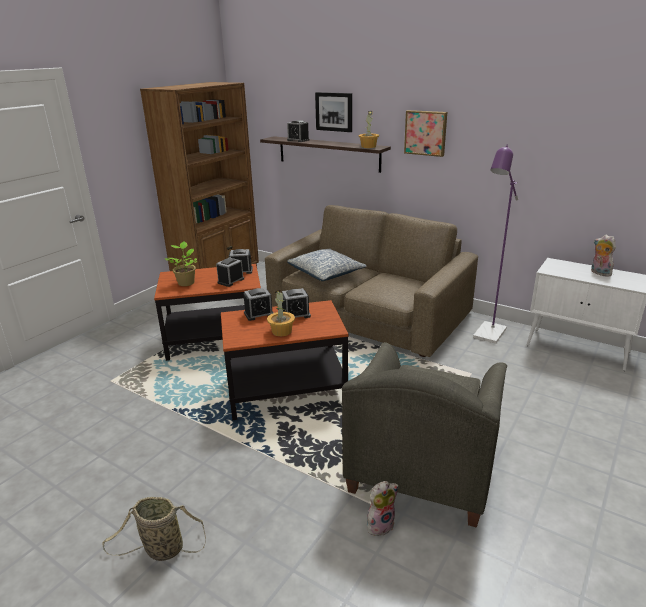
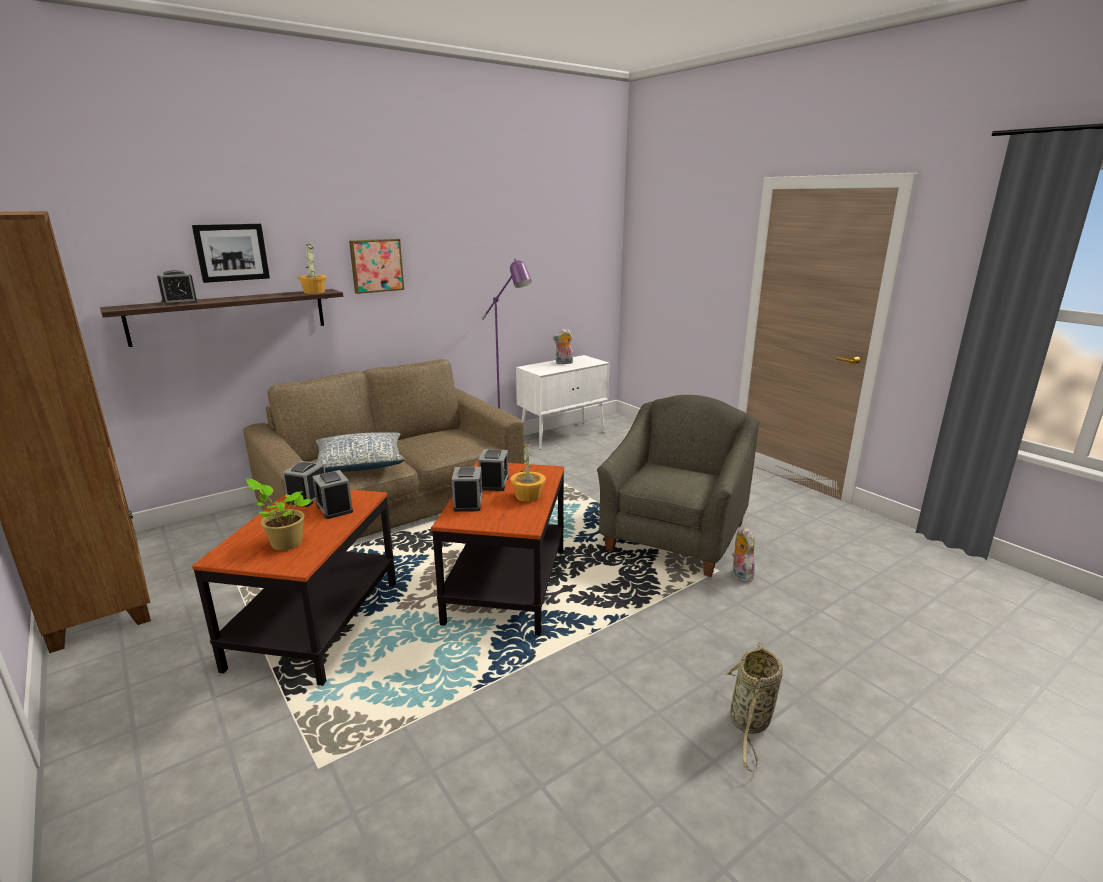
camera: 70 degrees left, 5 degrees down
grey armchair [342,342,507,527] -> grey armchair turned 105 degrees counterclockwise [597,395,759,577]

